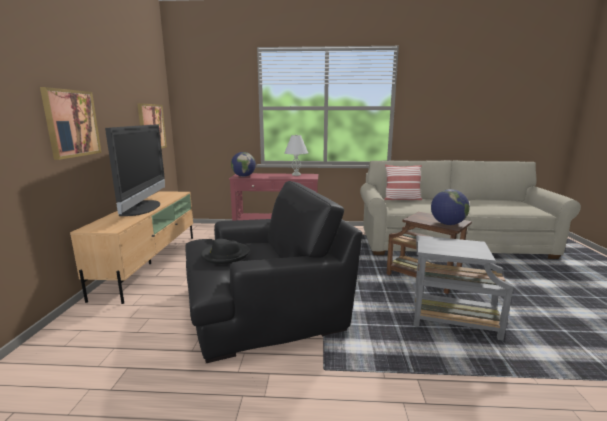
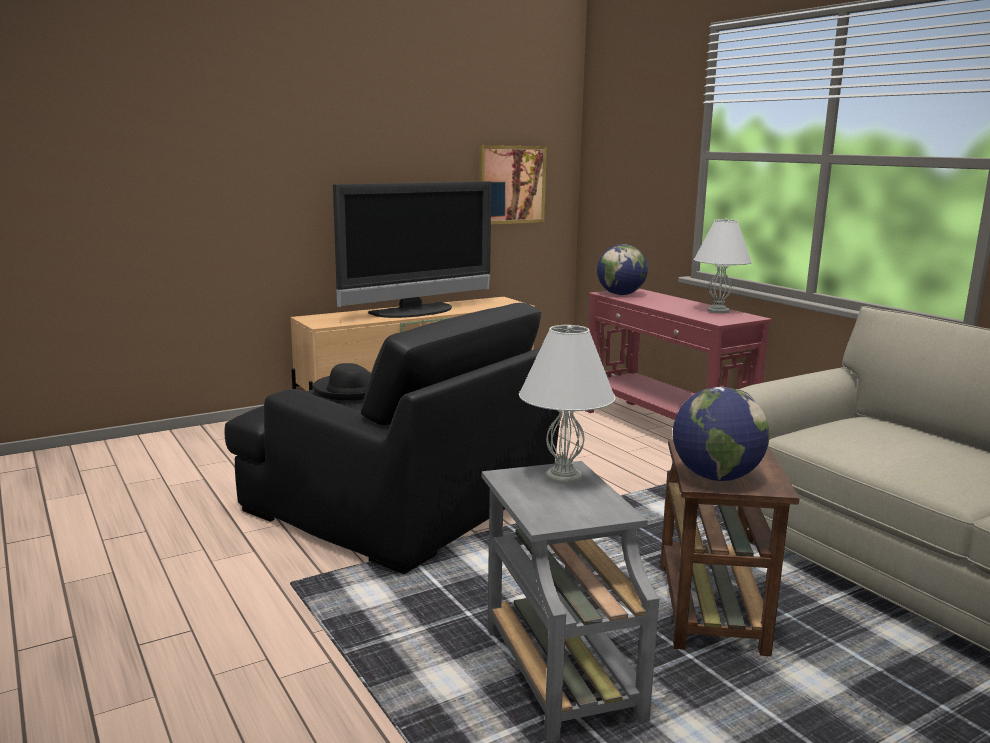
camera: 55 degrees right, 0 degrees up
picture [40,87,102,160] -> none
pillow [384,164,422,200] -> none
none -> white table lamp [519,325,616,484]

